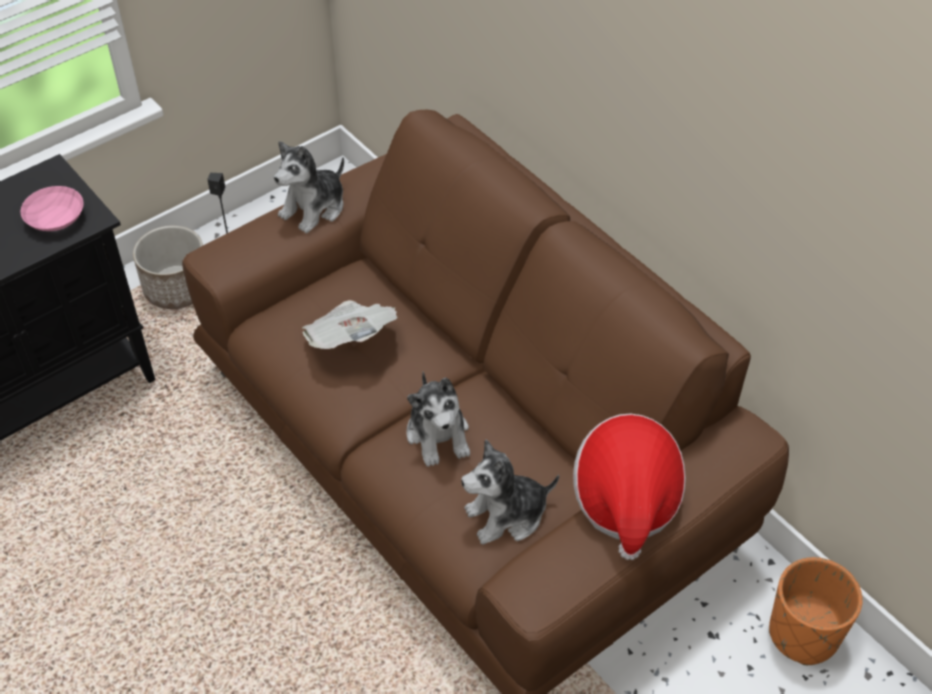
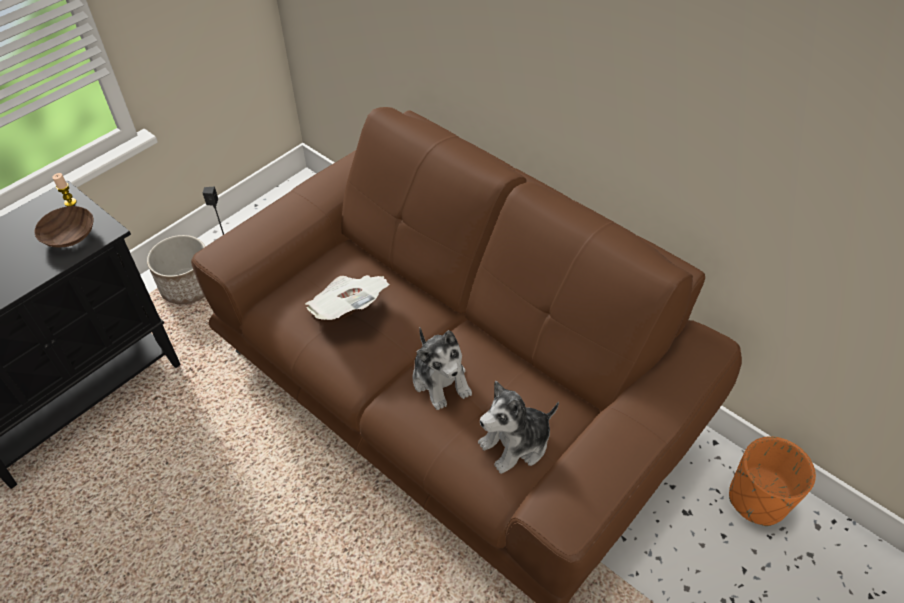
camera: 10 degrees left, 0 degrees up
pink bowl [20,186,84,231] -> brown bowl [35,206,93,248]
plush toy [274,141,344,233] -> none
hat [573,413,686,560] -> none
none -> candle [52,173,77,206]

